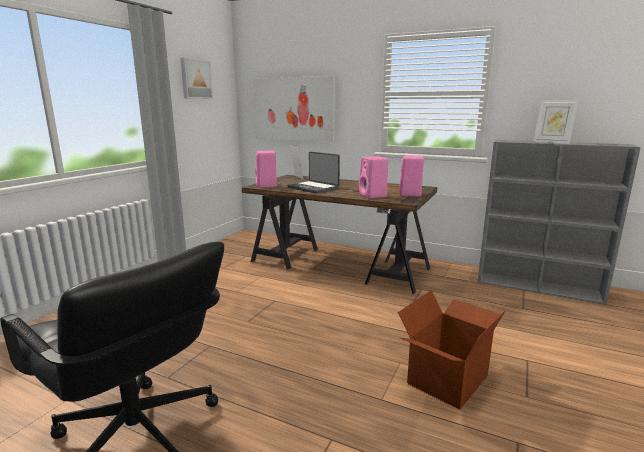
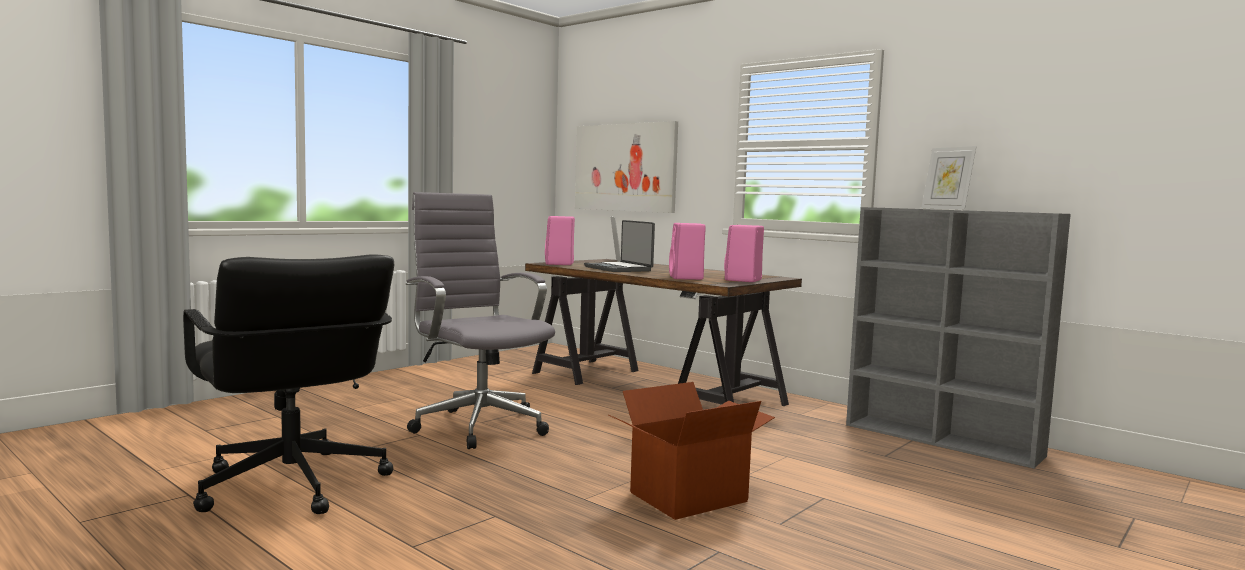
camera: 15 degrees right, 10 degrees down
picture [180,58,213,99] -> none
none -> grey office chair [406,192,555,449]

